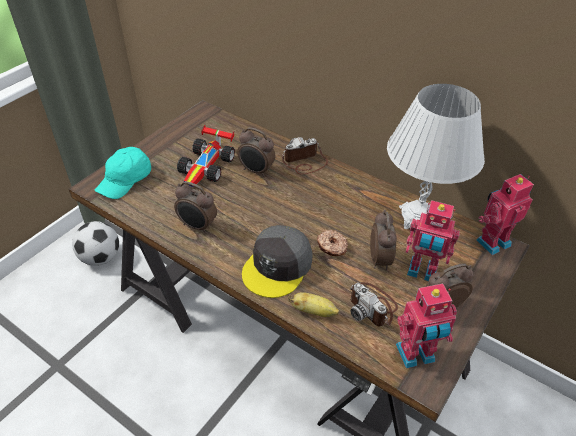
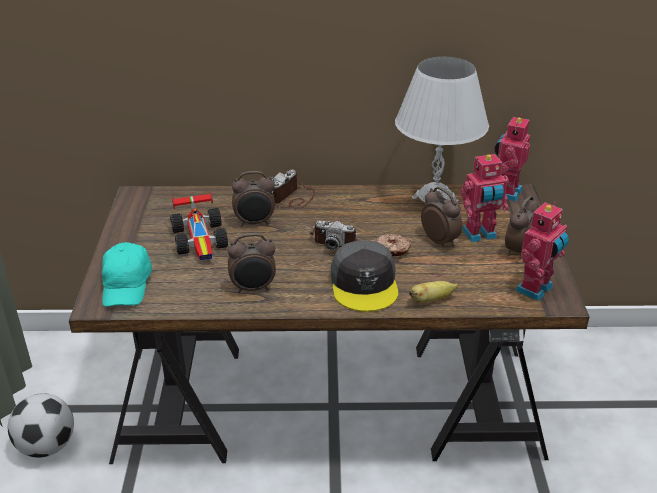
camera: 35 degrees left, 10 degrees down
camera [350,282,398,327] -> camera moved to [310,220,360,250]

